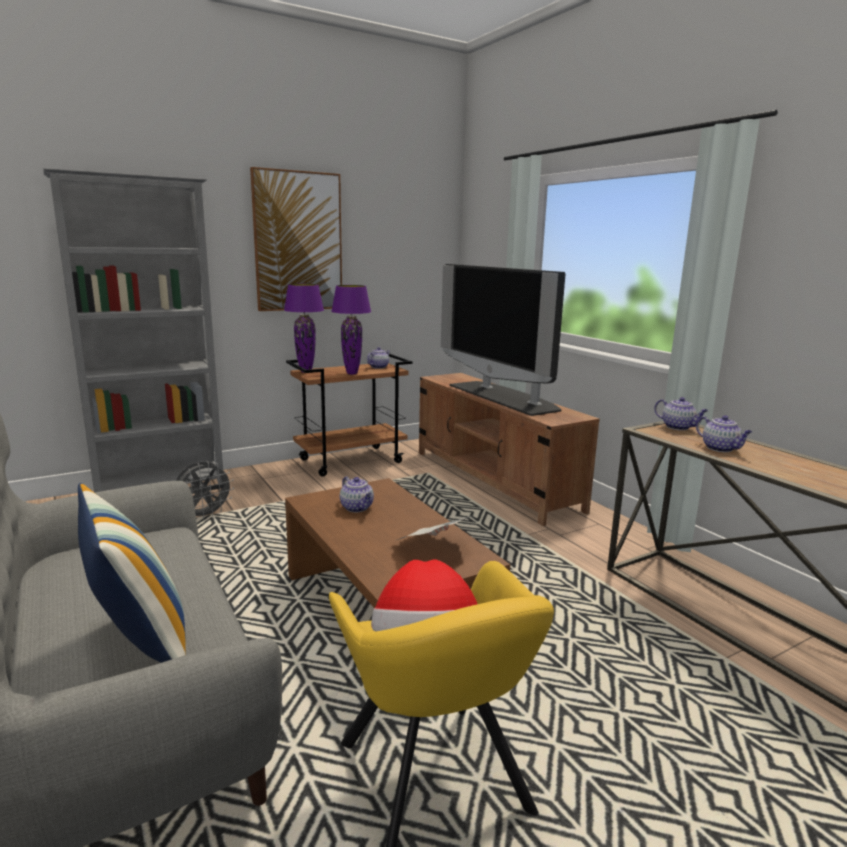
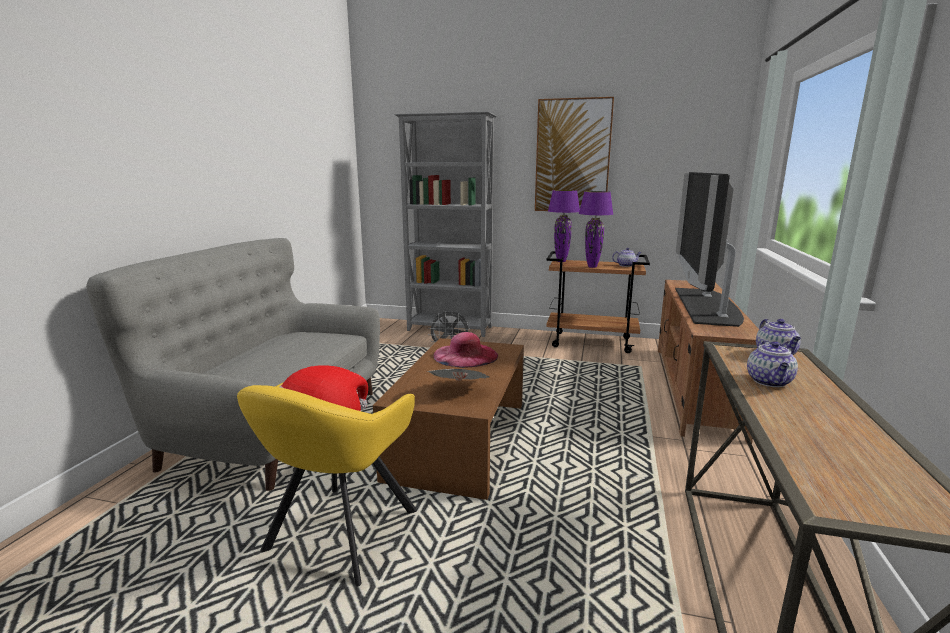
camera: 45 degrees right, 0 degrees up
pillow [78,483,186,663] -> none
teapot [340,476,374,512] -> pink hat [434,332,498,368]

